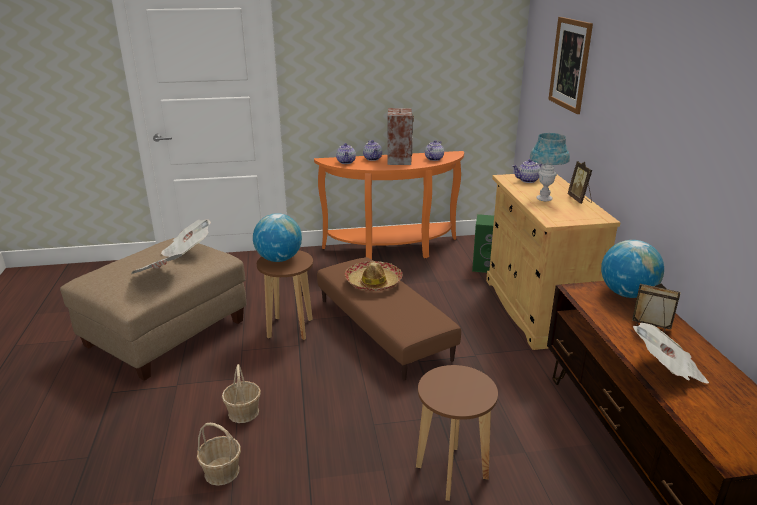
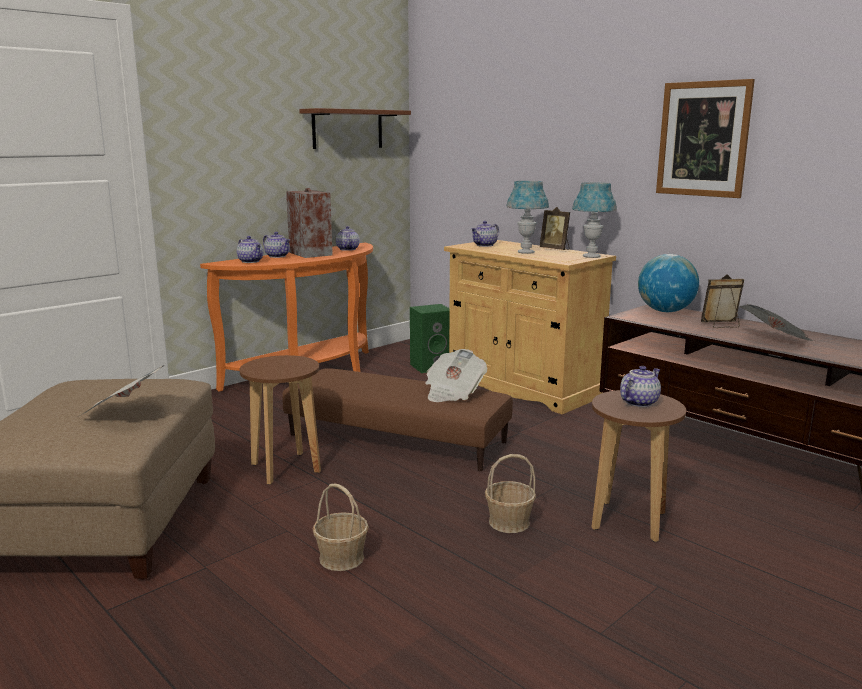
camera: 35 degrees left, 10 degrees down
newspaper [161,219,211,257] -> newspaper moved to [425,349,487,402]
basket [197,423,241,486] -> basket moved to [485,454,536,533]
globe [253,213,302,262] -> none
hat [345,261,403,291] -> none
picture [548,17,593,114] -> picture moved to [656,79,755,198]
none -> brown shelf [299,108,411,149]
none -> blue table lamp [572,182,617,258]
none -> teapot [620,366,661,407]

